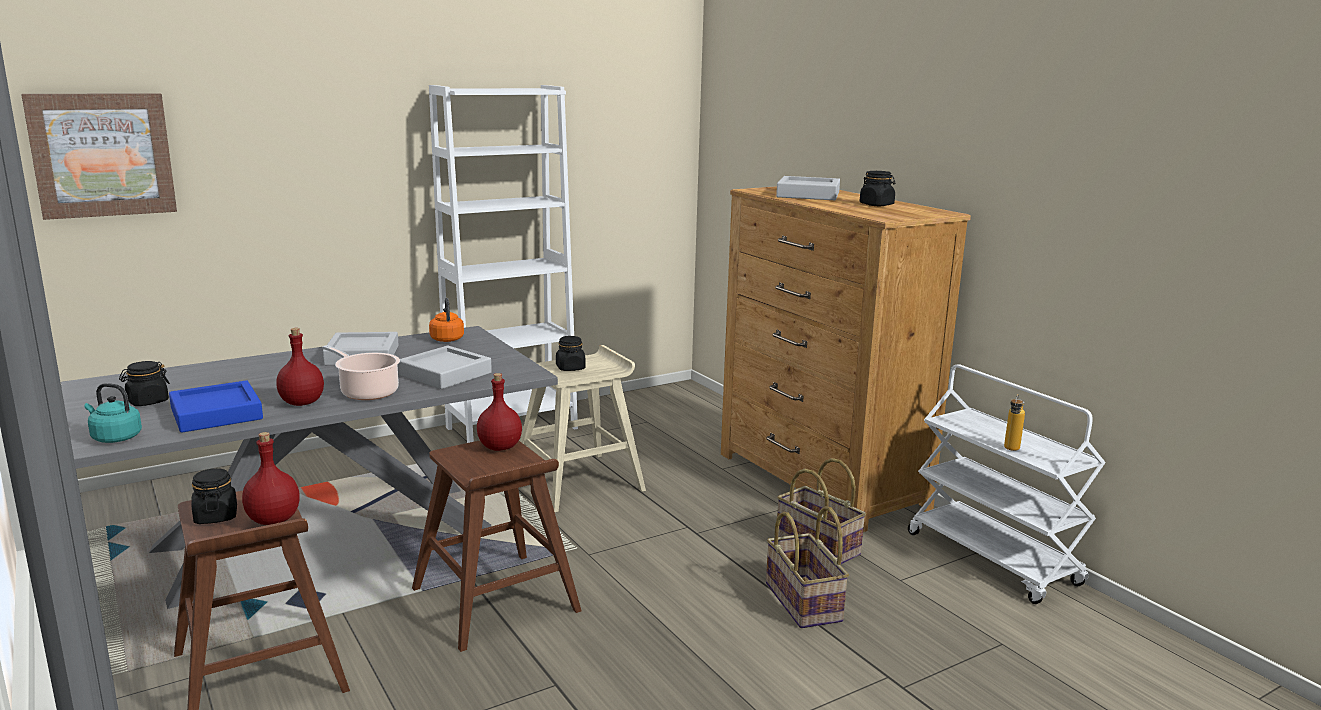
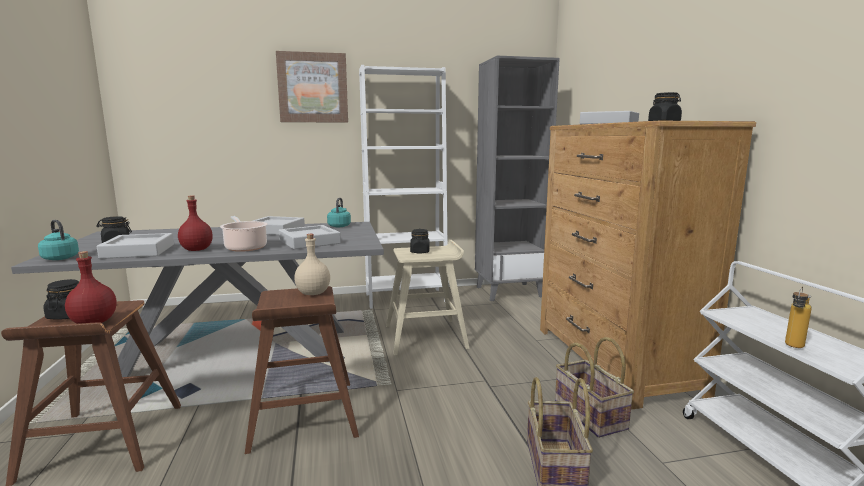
camera: 20 degrees right, 5 degrees down
picture [21,93,177,220] -> picture moved to [276,51,348,123]
blue tray [169,380,263,432] -> grey tray [97,233,174,259]
orange kettle [429,298,464,342] -> turquoise kettle [327,198,351,227]
red bottle [477,373,522,451] -> beige bottle [294,234,330,295]
none -> grey bookcase [475,56,560,301]

